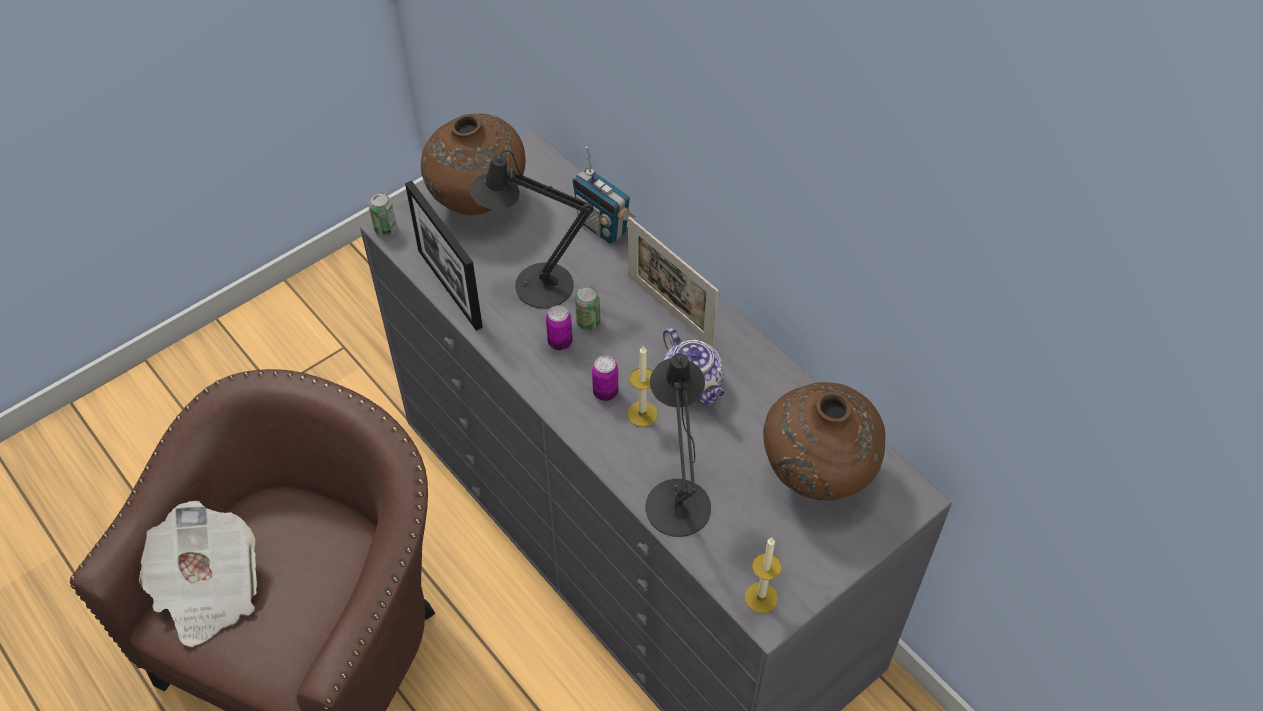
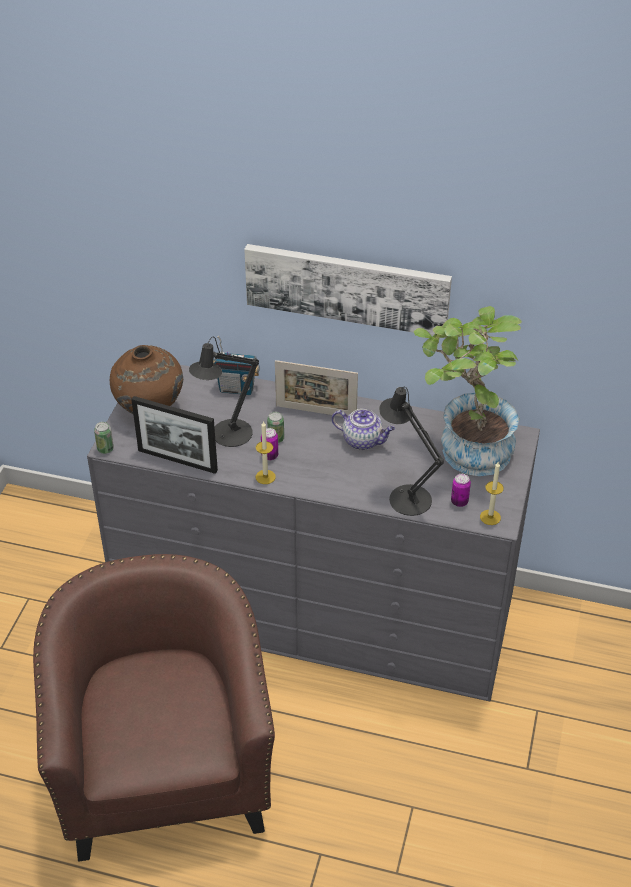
camera: 35 degrees left, 10 degrees down
newspaper [138,501,257,647] -> none
can [592,356,618,401] -> can moved to [451,474,471,507]
candle [627,346,658,427] -> candle moved to [256,421,276,484]
brown vase [763,382,885,501] -> potted plant [414,306,522,476]
none -> picture [244,244,452,336]

